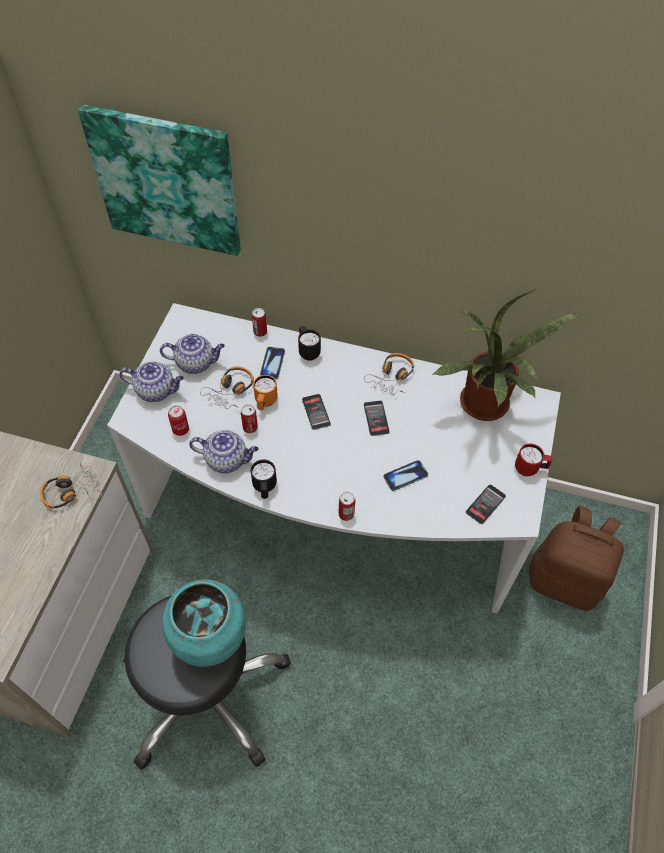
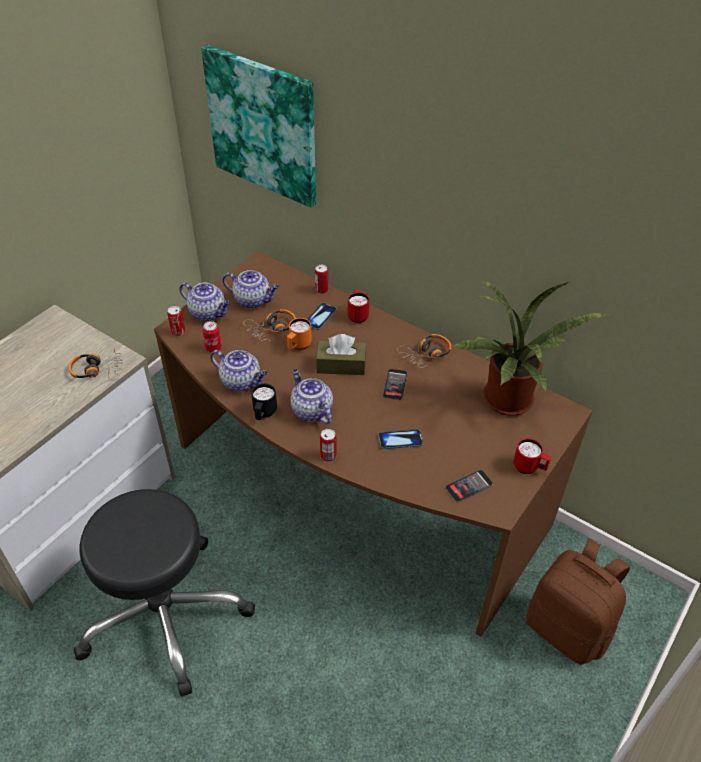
camera: 20 degrees right, 10 degrees down
white desk [107,303,561,614] -> brown desk [154,251,593,637]
turquoise vase [162,579,246,667] -> none
can [241,404,258,433] -> can moved to [167,306,185,336]
black mug [298,326,321,361] -> red mug [348,289,369,323]
phone [302,394,331,430] -> brown tissue box [316,334,366,375]
none -> teapot [290,369,333,424]

